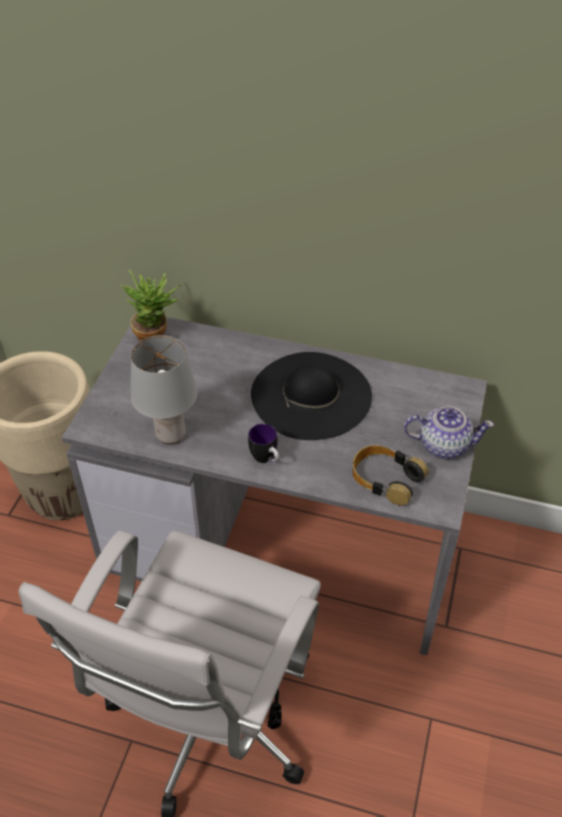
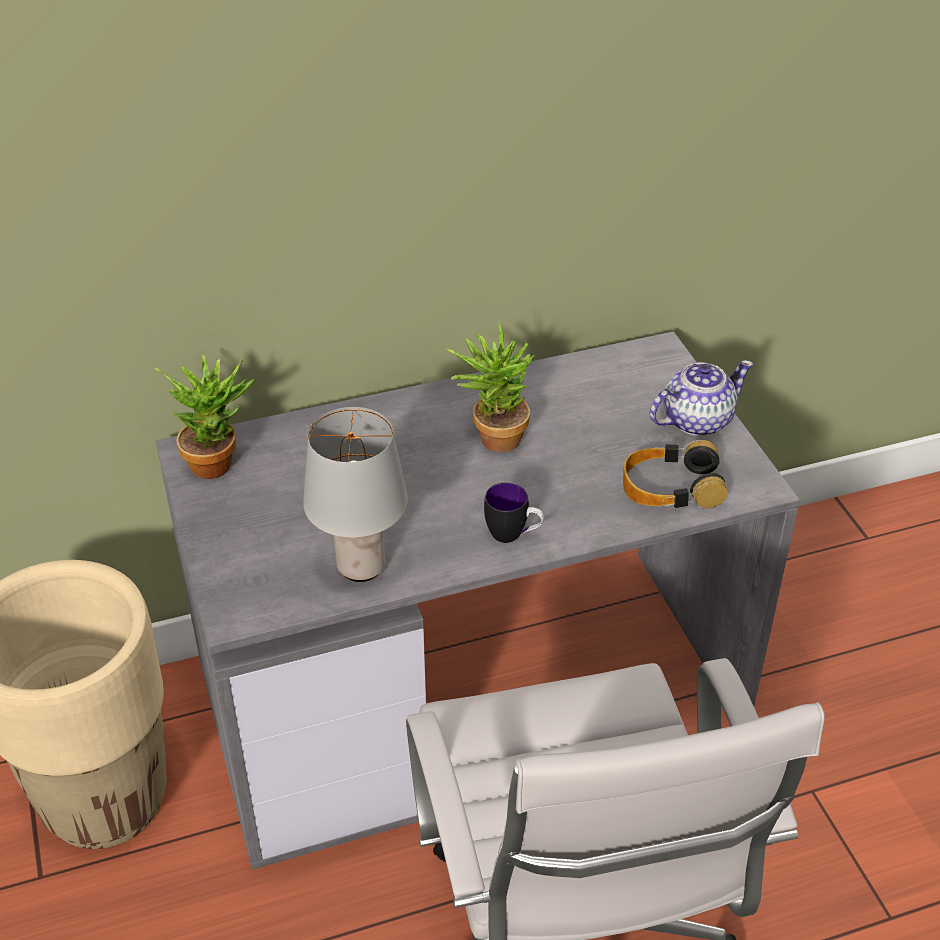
camera: 35 degrees left, 5 degrees down
black hat [251,352,372,440] -> potted plant [446,320,536,452]

